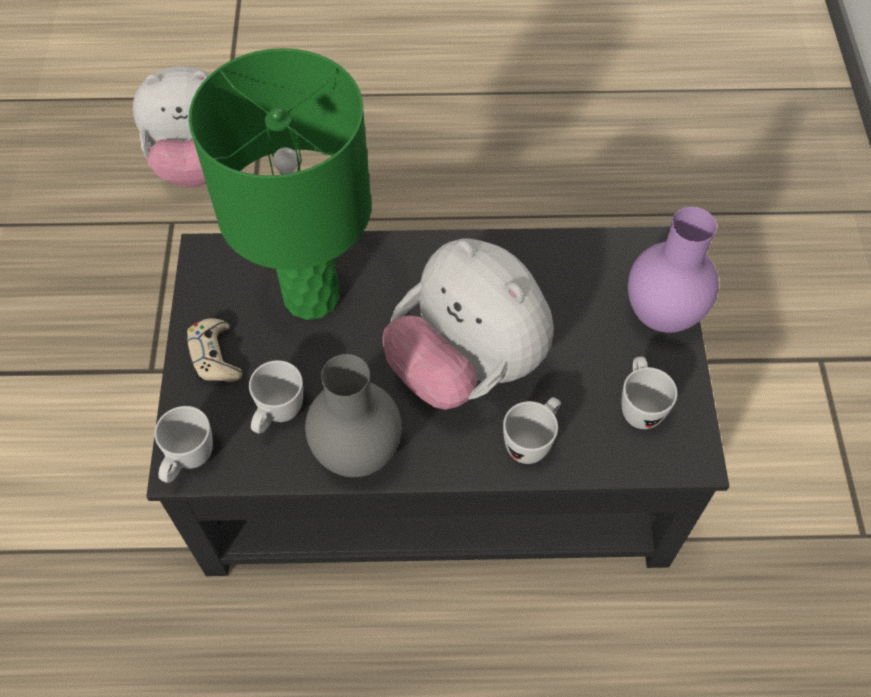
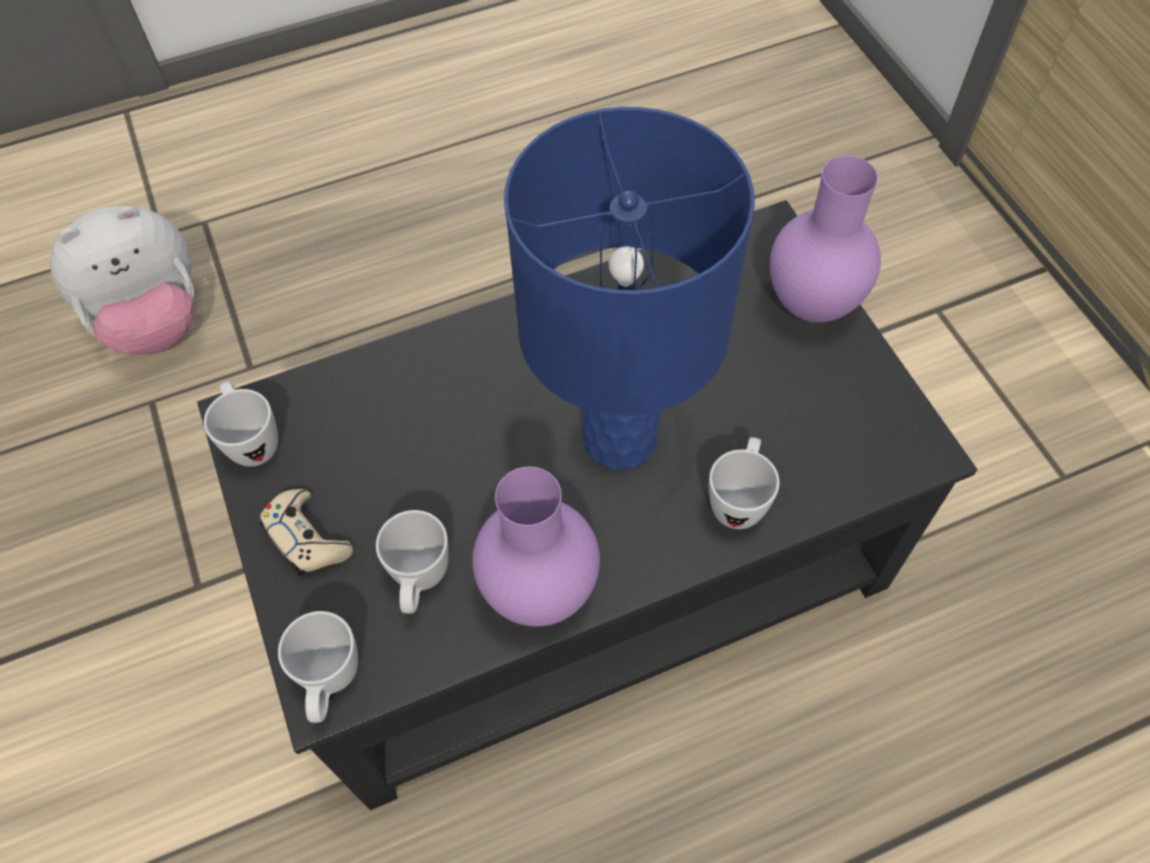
camera: 20 degrees left, 0 degrees up
green table lamp [189,48,372,320] -> none
grey vase [305,354,402,477] -> purple vase [473,467,600,627]
plush toy [383,239,554,410] -> blue table lamp [504,107,755,470]
white mug [622,357,677,429] -> white mug moved to [204,381,278,467]

